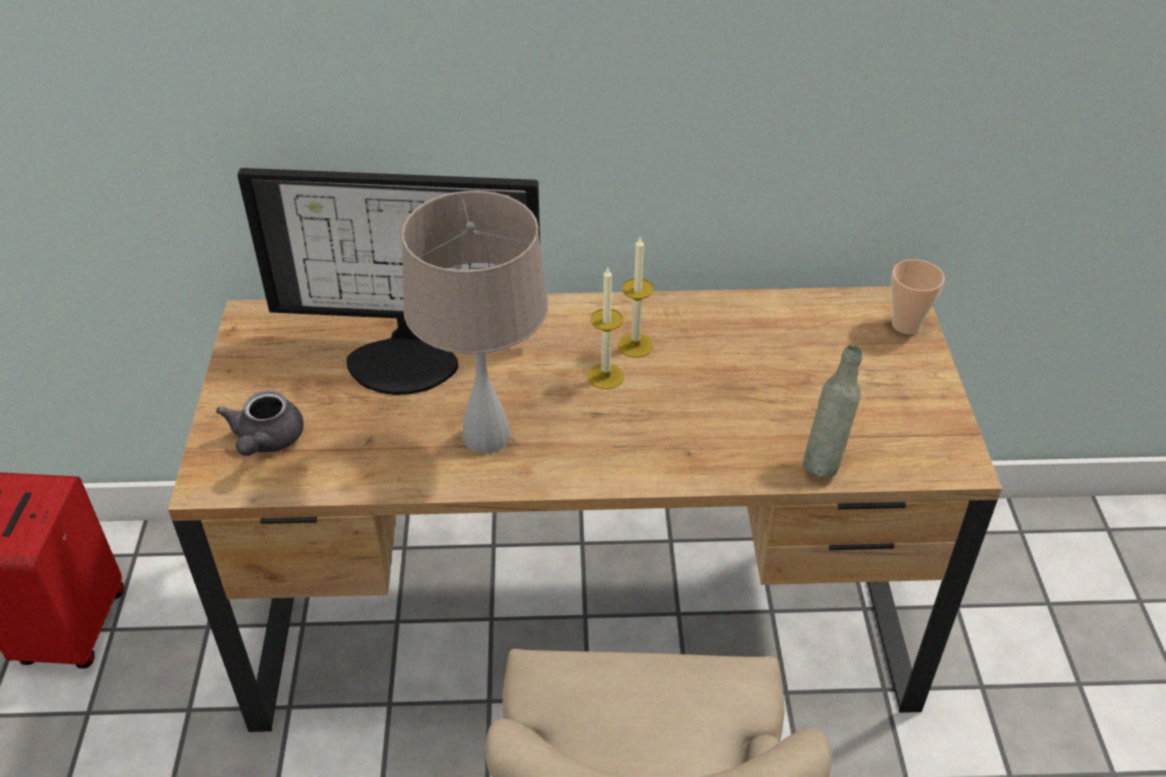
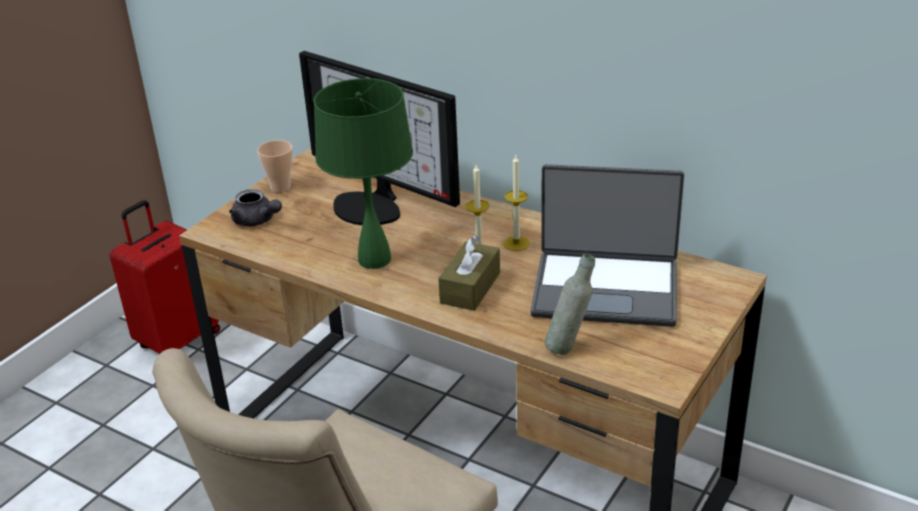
camera: 35 degrees right, 10 degrees down
grey teapot [216,391,304,456] -> grey teapot turned 90 degrees counterclockwise [229,189,282,226]
beige table lamp [401,191,548,454] -> green table lamp [313,78,413,269]
cup [891,259,945,334] -> cup moved to [257,140,293,192]
none -> brown tissue box [438,235,500,311]
none -> laptop [531,164,684,327]

